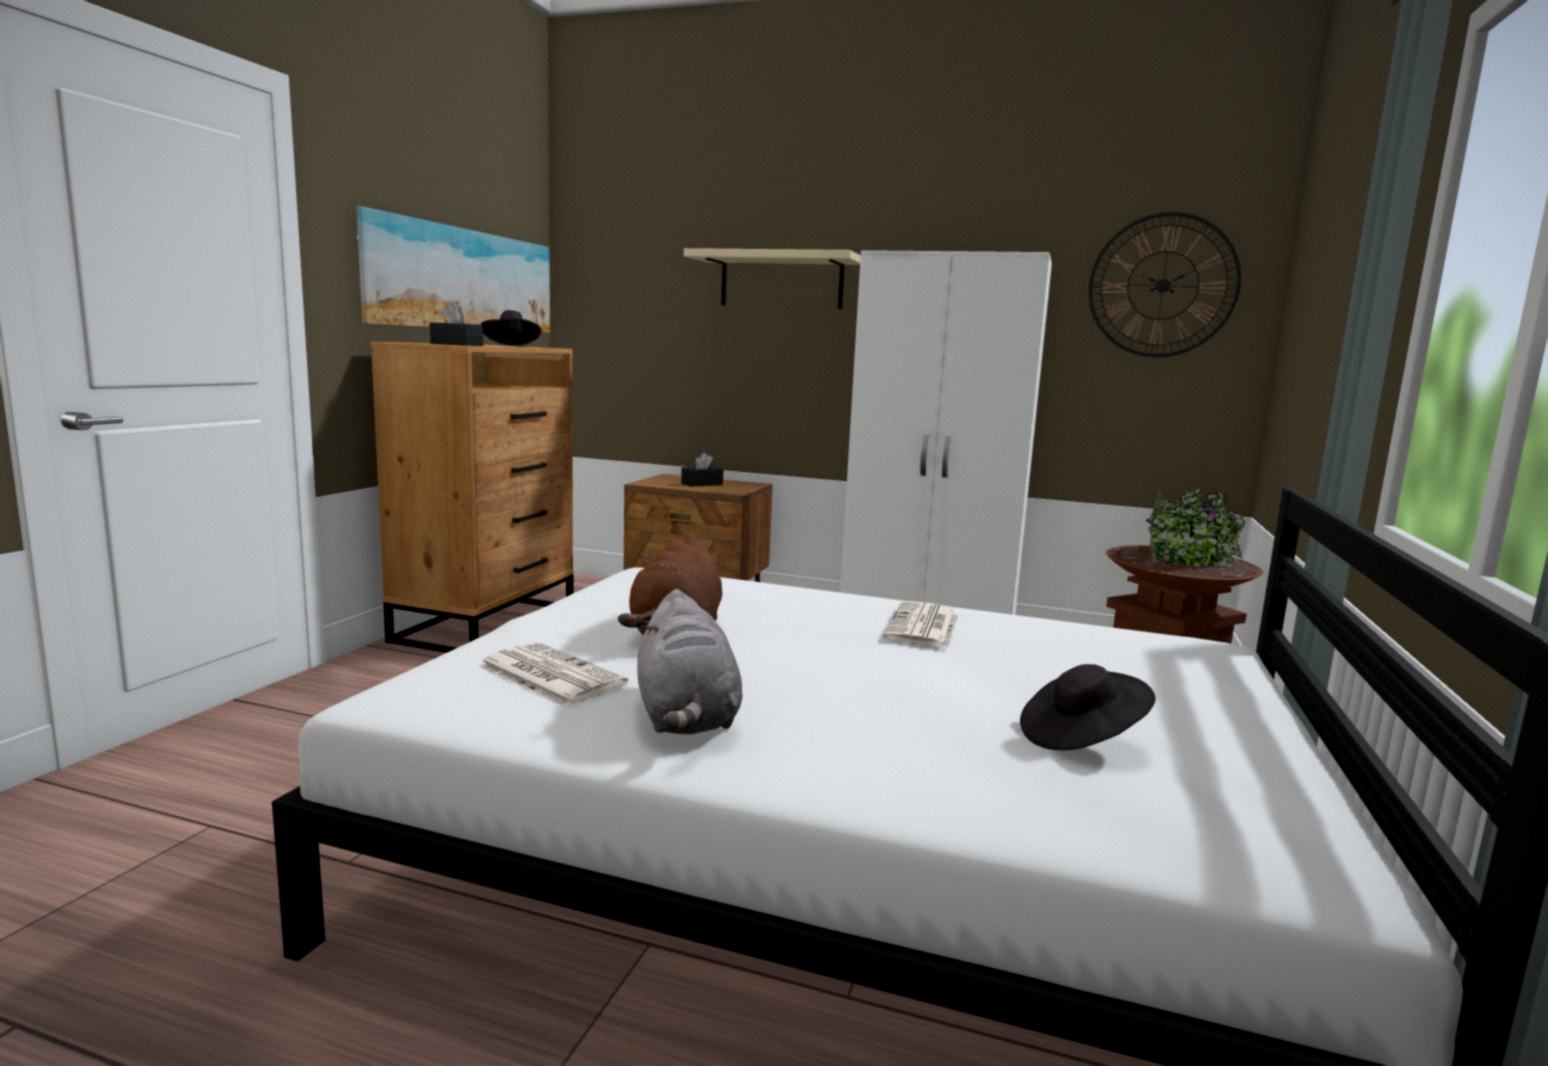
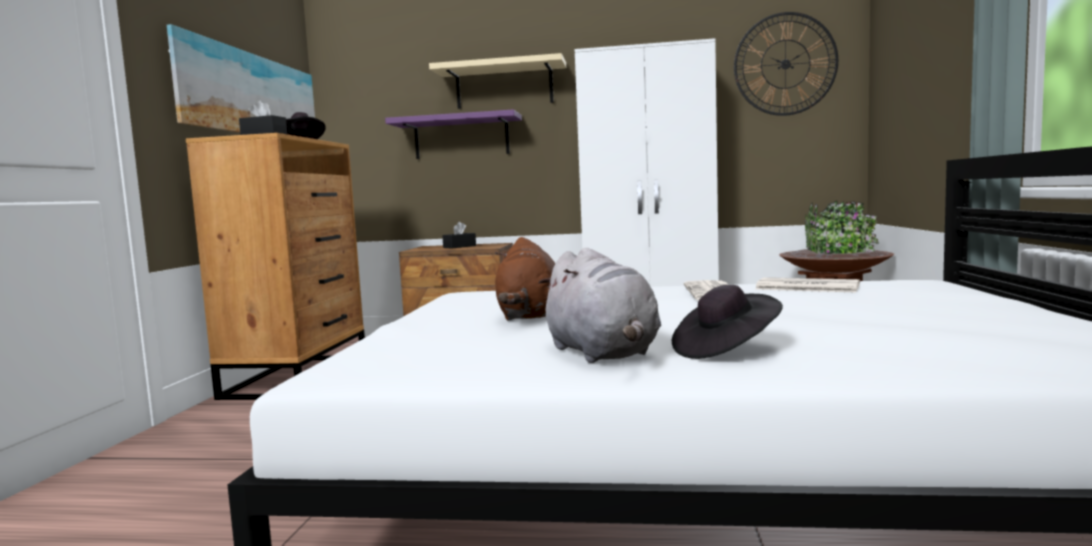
camera: 10 degrees left, 5 degrees down
newspaper [477,642,628,708] -> newspaper moved to [756,277,860,292]
black hat [1020,664,1156,750] -> black hat moved to [672,285,783,359]
none -> purple shelf [385,109,522,159]

